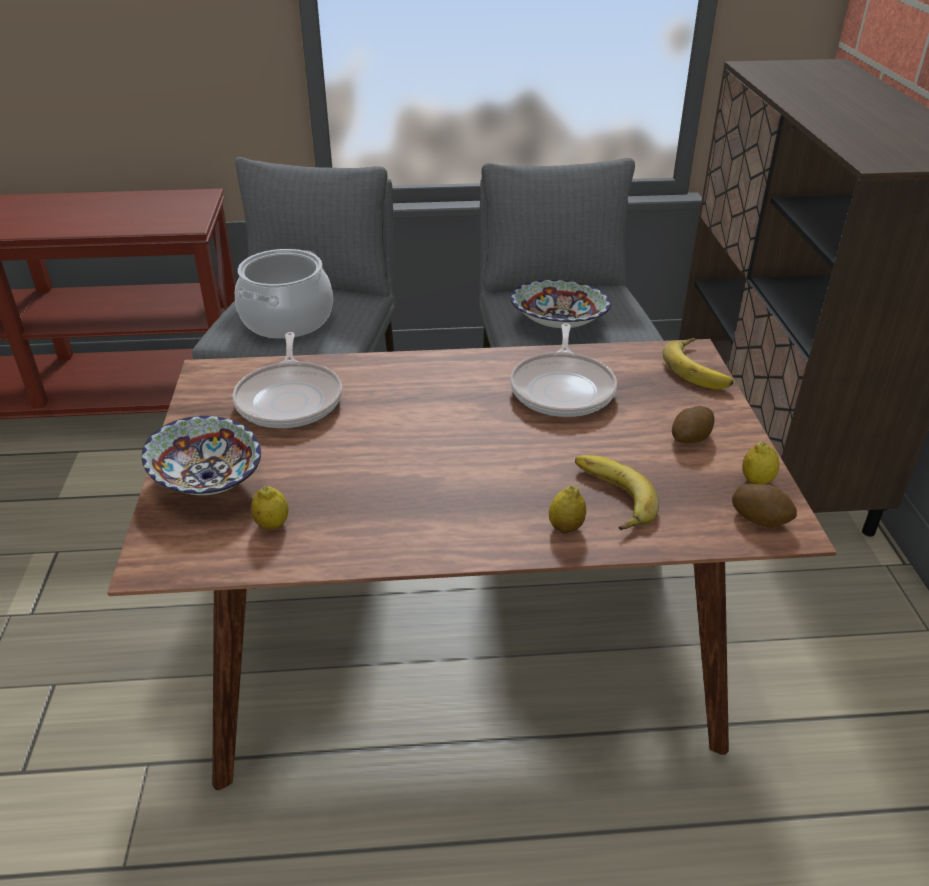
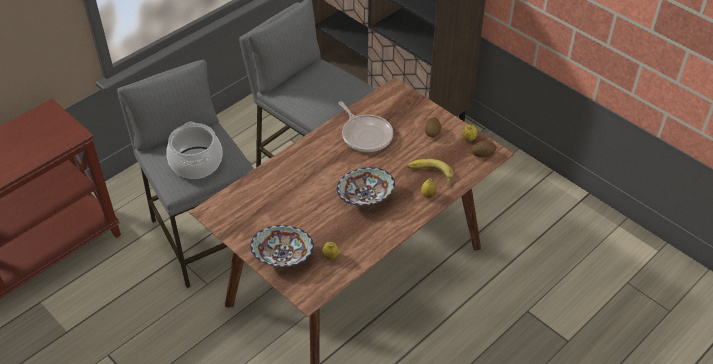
camera: 40 degrees left, 10 degrees up
frying pan [232,332,342,428] -> none
bowl [510,280,611,328] -> bowl moved to [337,167,395,206]
banana [663,338,733,389] -> none

